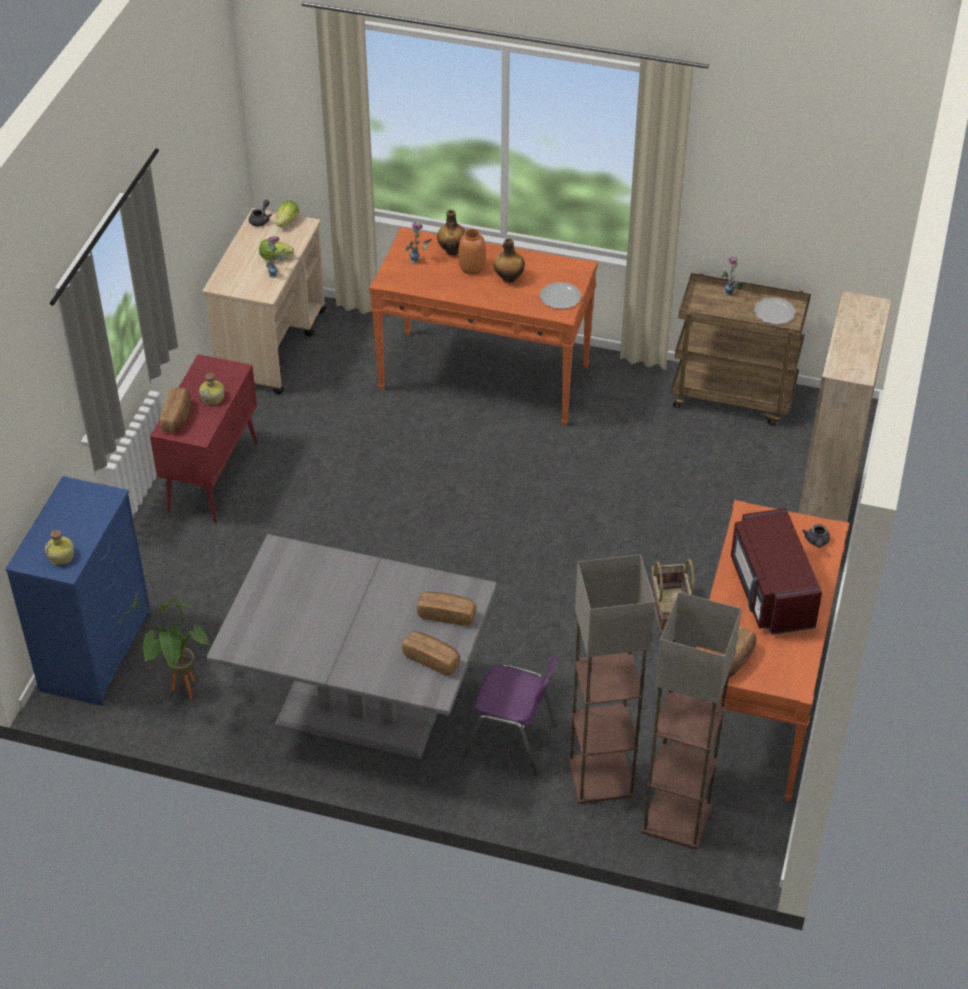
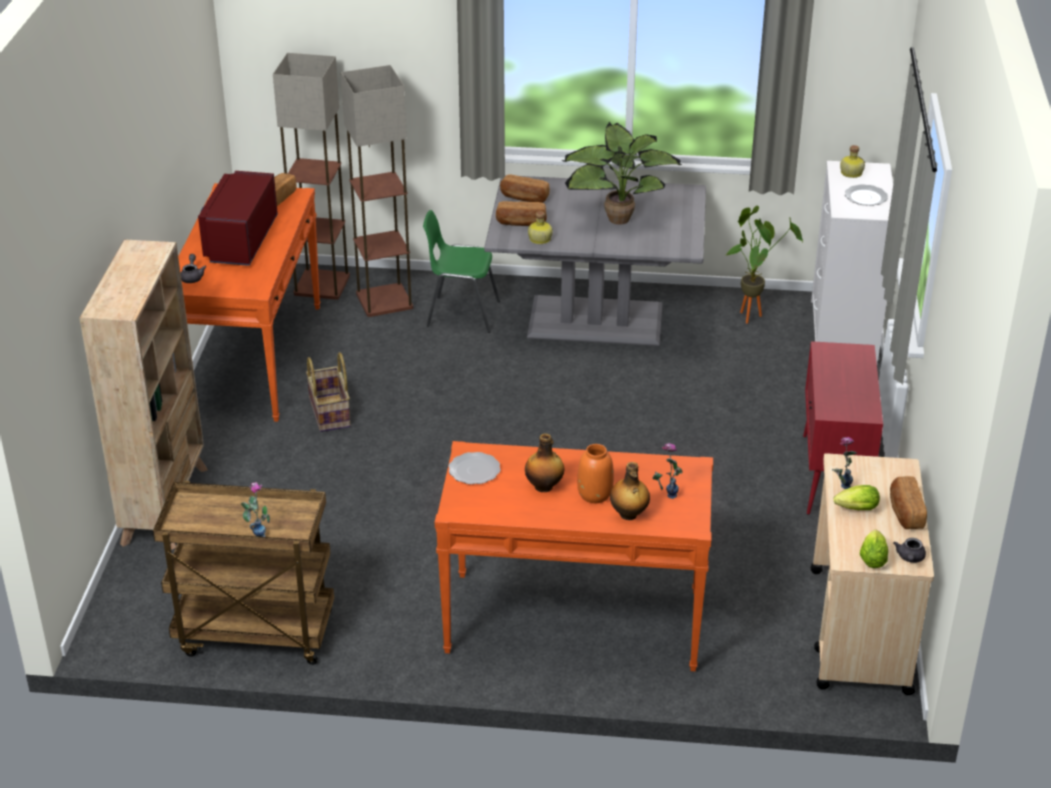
camera: 170 degrees right, 10 degrees down
blue dresser [5,476,152,706] -> white dresser [811,161,893,365]
bread [160,387,191,433] -> bread moved to [890,476,927,529]
bottle [199,373,224,405] -> bottle moved to [528,211,553,244]
purple chair [463,655,558,775] -> green chair [423,210,500,333]
red microwave [731,508,822,635] -> red microwave turned 150 degrees counterclockwise [198,171,278,266]
plate [754,297,796,325] -> plate moved to [845,184,888,206]
none -> potted plant [561,121,682,225]

